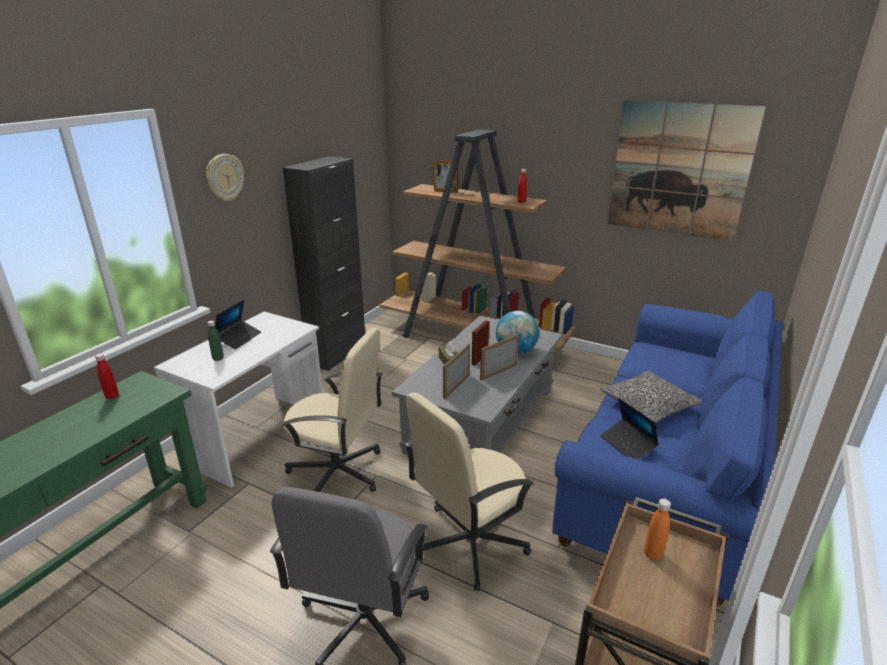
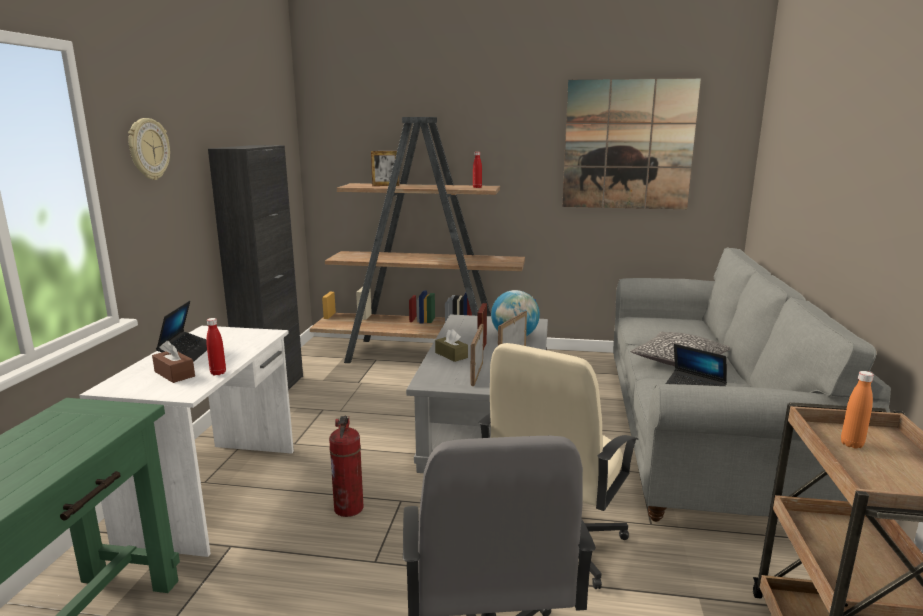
camera: 20 degrees left, 10 degrees down
red bottle [95,354,119,399] -> red bottle moved to [206,318,226,376]
green bottle [207,321,224,361] -> brown tissue box [152,341,195,383]
beige office chair [282,328,382,492] -> fire extinguisher [329,416,364,517]
blue sofa [552,290,782,606] -> grey sofa [613,247,891,522]

